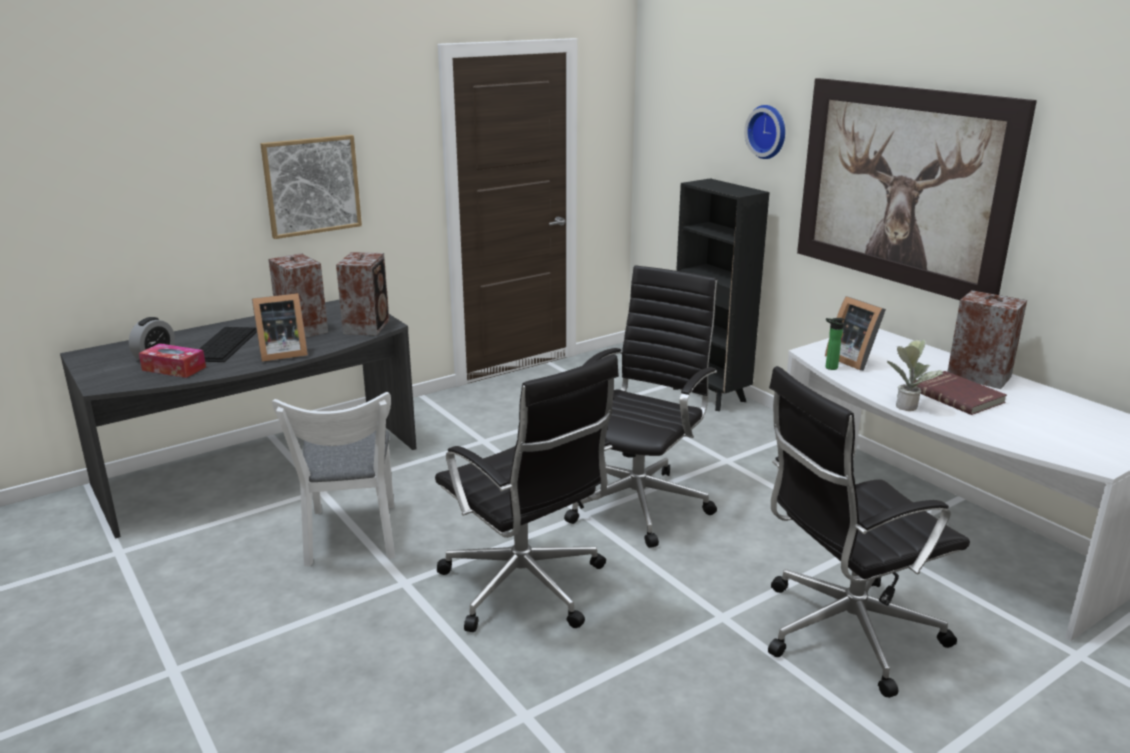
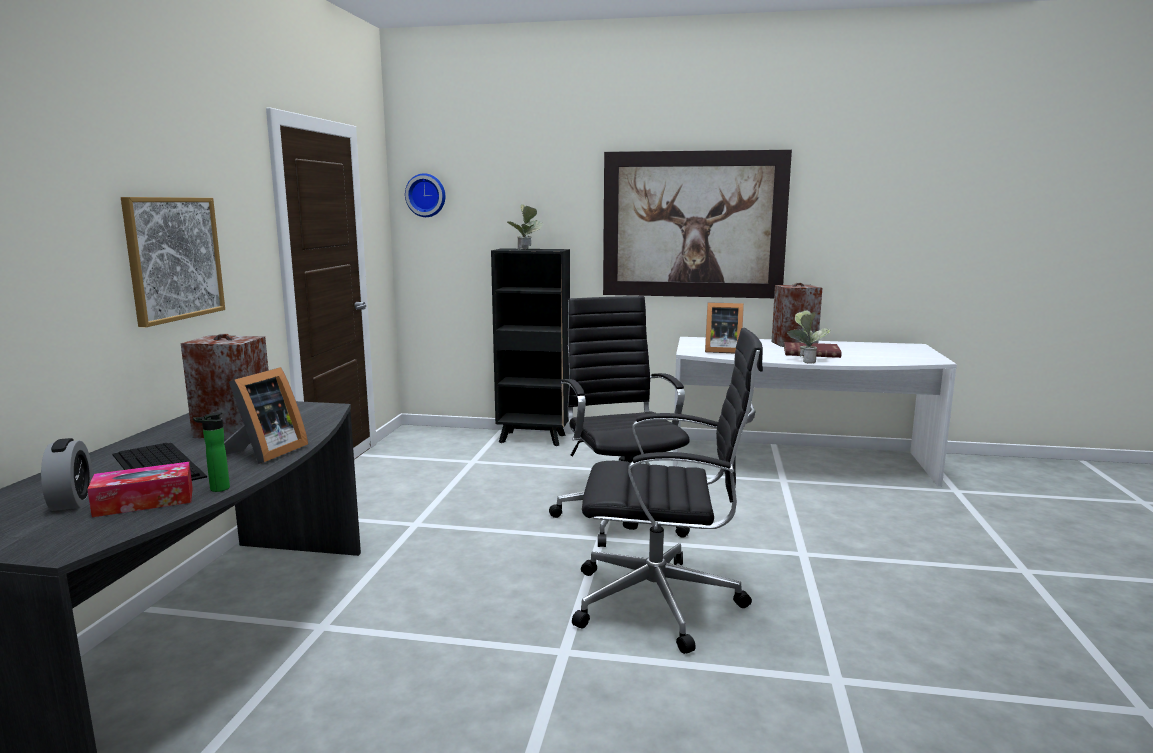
camera: 45 degrees left, 10 degrees down
white chair [272,392,395,567] -> none
speaker [336,252,389,336] -> none
wall clock [744,105,785,159] -> wall clock moved to [405,173,445,217]
black office chair [768,366,970,698] -> none
bottle [825,318,844,370] -> bottle moved to [193,413,230,492]
none -> potted plant [507,205,543,249]

